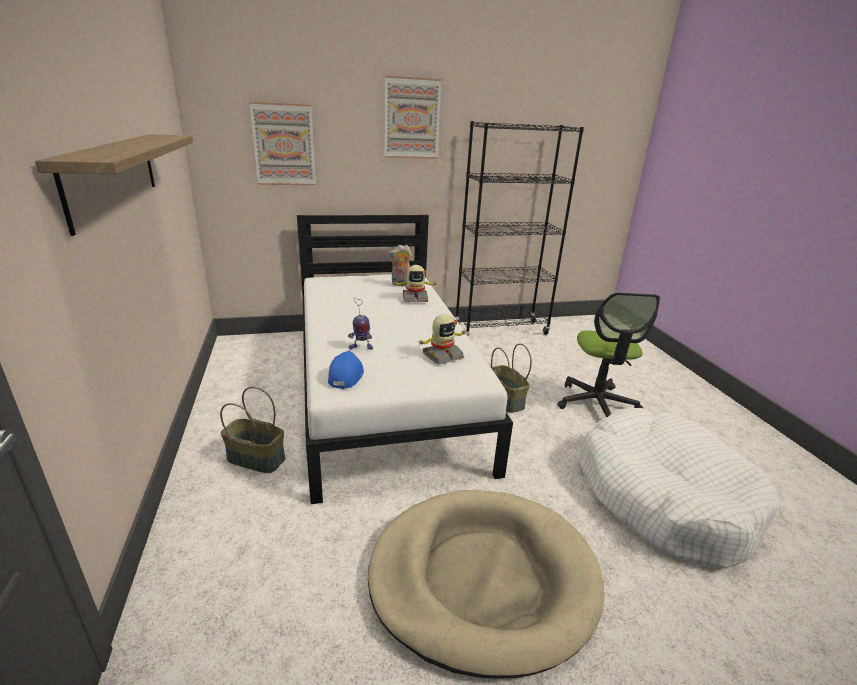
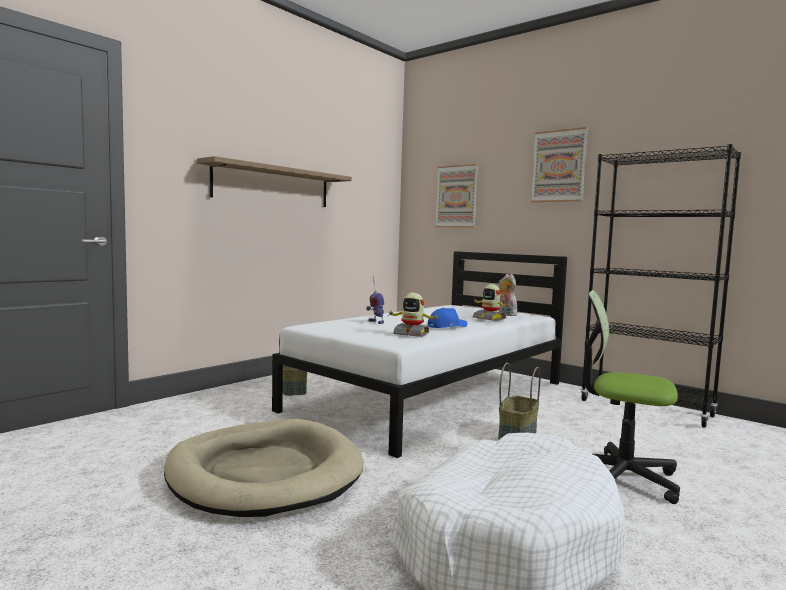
camera: 55 degrees right, 20 degrees down
blue cap [328,351,364,389] -> blue cap moved to [428,308,467,328]
office chair [557,292,660,417] -> office chair turned 60 degrees clockwise [584,290,680,504]

